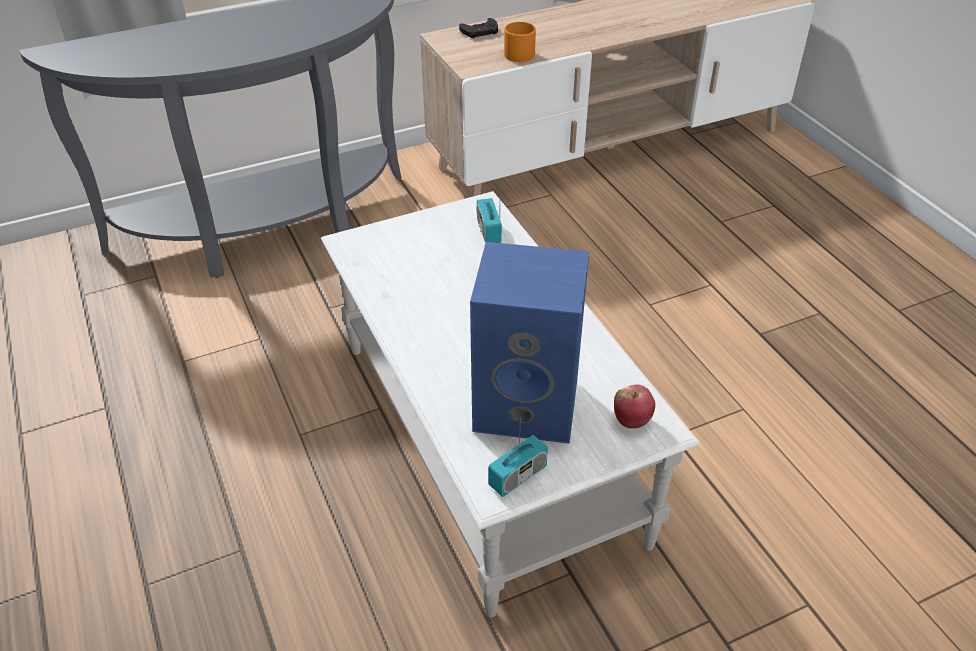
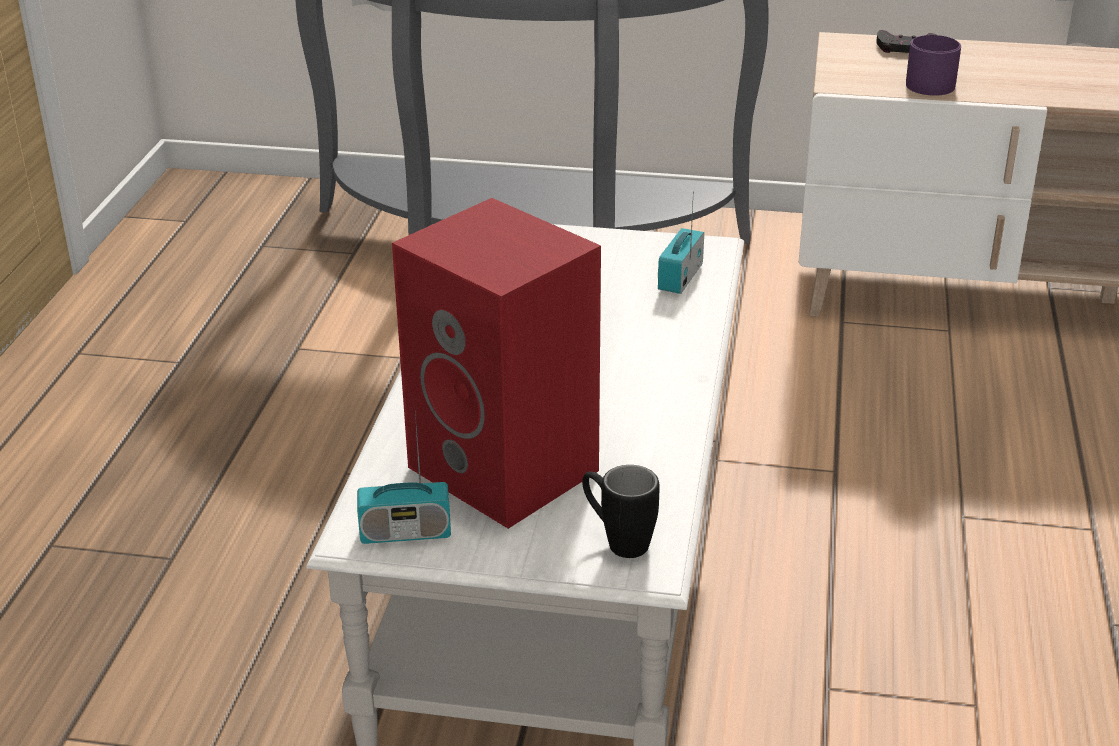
camera: 35 degrees right, 10 degrees down
blue speaker [470,242,589,444] -> red speaker [392,198,601,529]
orange mug [504,22,536,62] -> purple mug [906,35,961,96]
apple [614,384,655,429] -> black mug [582,465,660,558]

